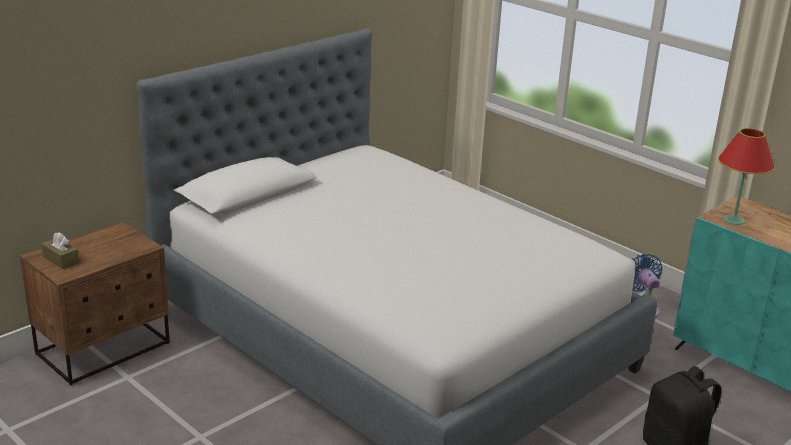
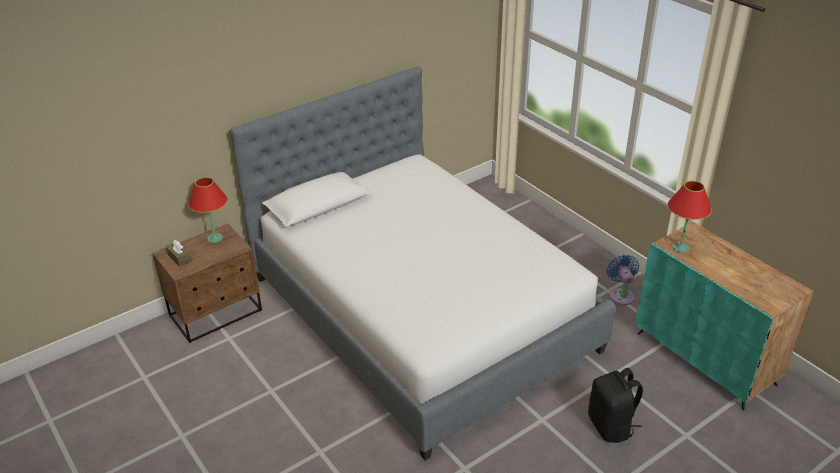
camera: 10 degrees right, 10 degrees up
none -> red table lamp [188,177,228,243]

